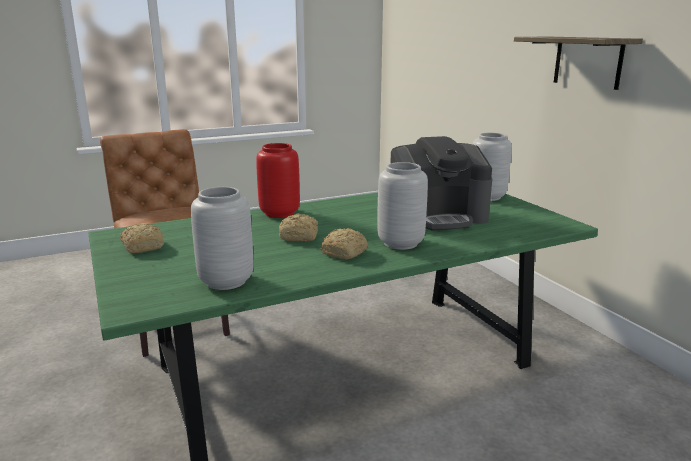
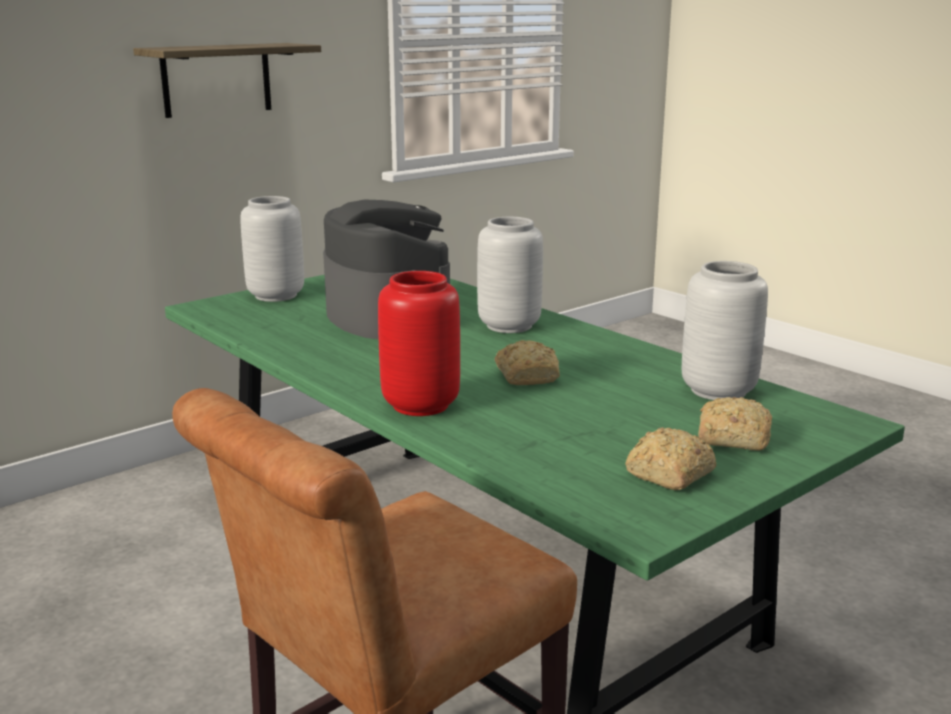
camera: 105 degrees left, 0 degrees up
bread [320,228,368,260] -> bread moved to [698,397,772,451]

